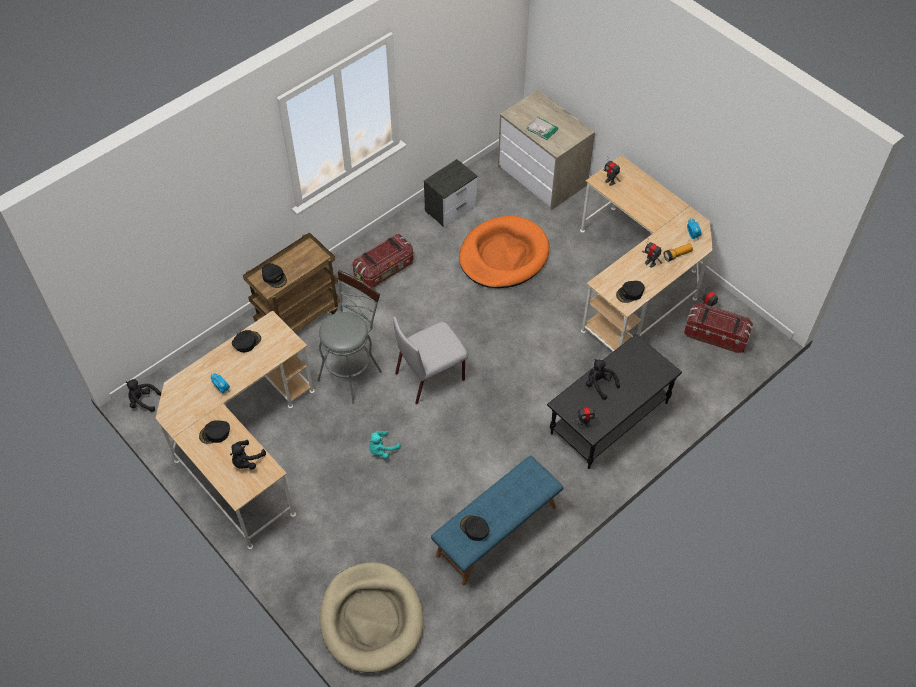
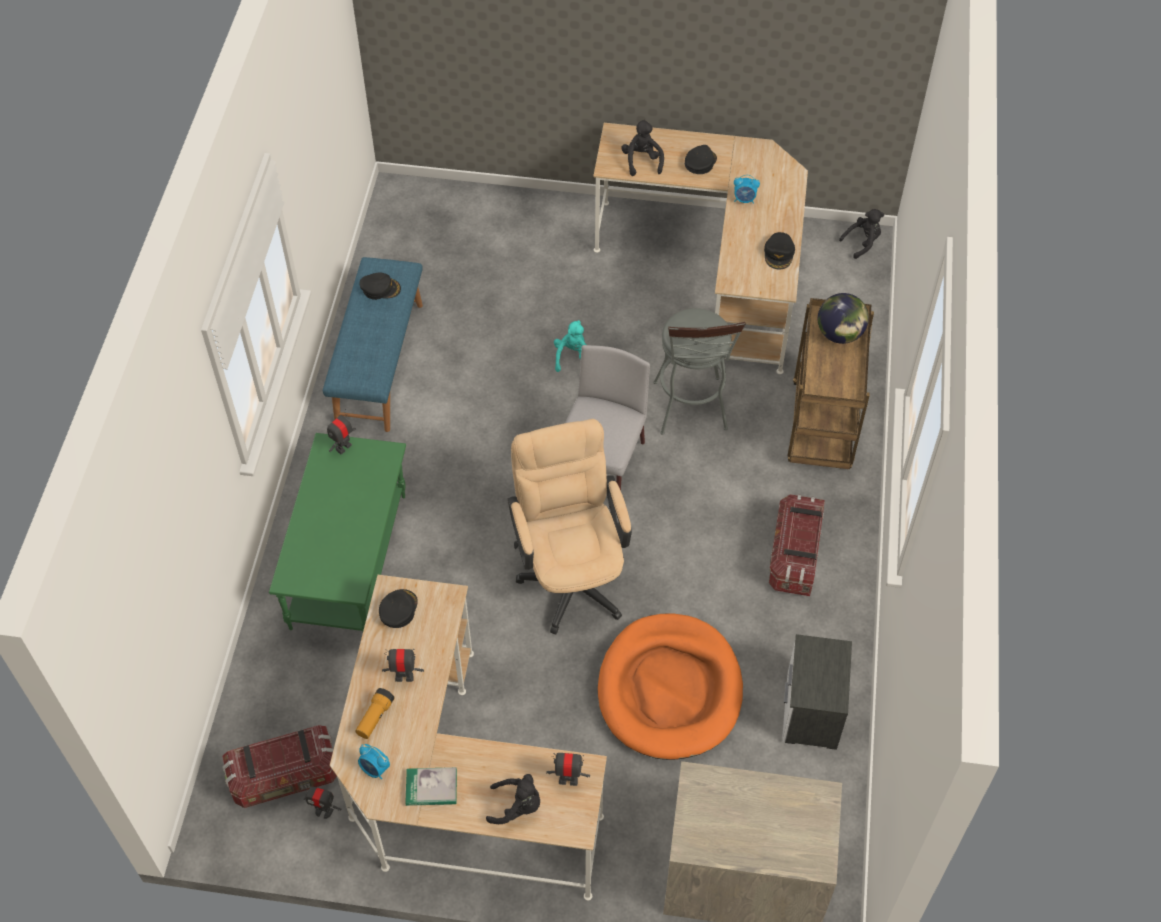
camera: 140 degrees right, 0 degrees up
black cap [262,263,287,288] -> globe [818,293,869,344]
beige dog bed [320,562,424,673] -> none
book [527,116,558,140] -> book moved to [406,767,457,806]
black coffee table [547,334,682,469] -> green coffee table [269,433,406,632]
black plush toy [586,359,620,400] -> black plush toy moved to [486,774,540,824]
none -> beige office chair [508,419,632,635]

